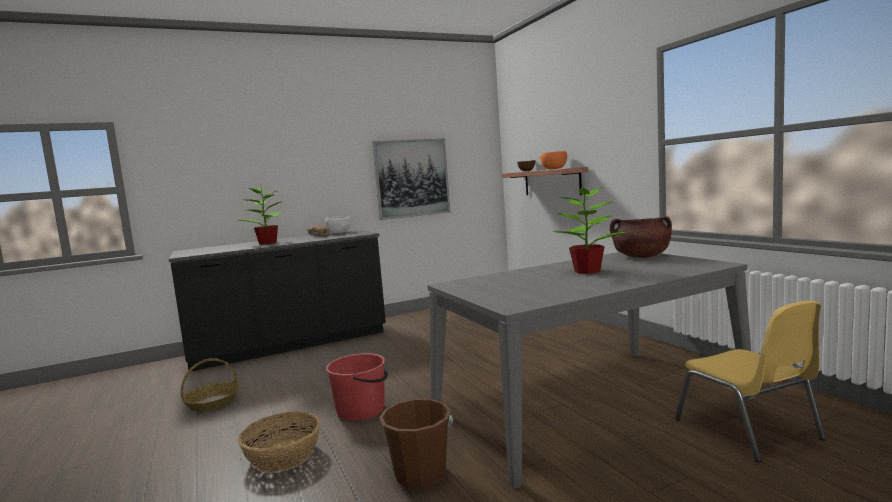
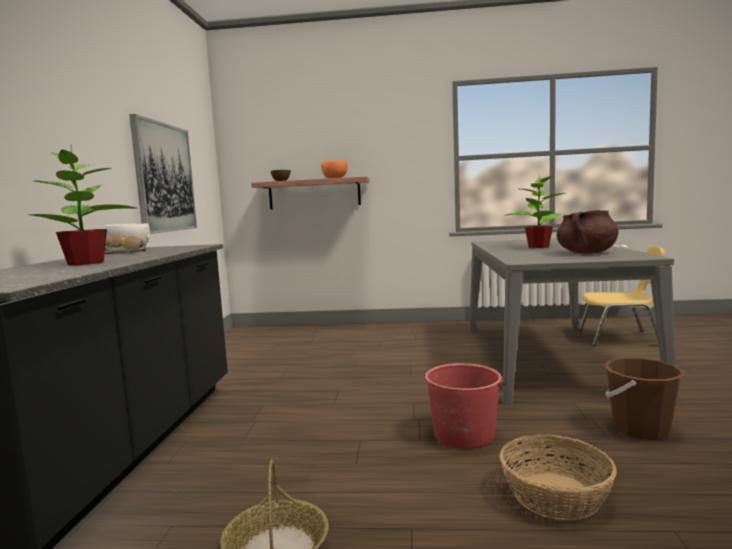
camera: 60 degrees left, 0 degrees up
brown cooking pot [610,216,672,258] -> brown cooking pot moved to [557,210,619,254]

